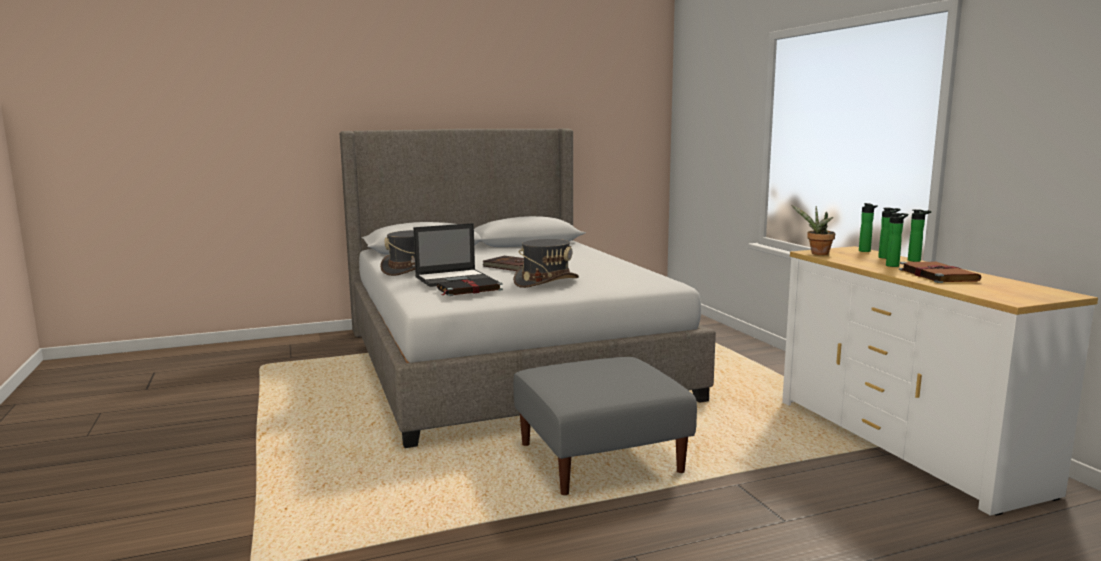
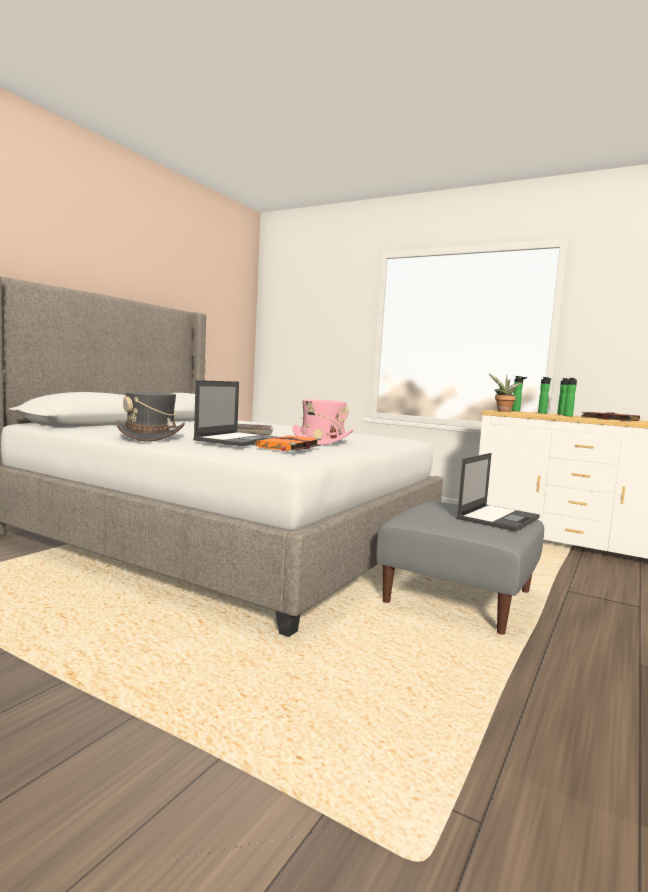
camera: 40 degrees left, 5 degrees down
black book [437,277,503,296] -> orange book [255,435,321,452]
grey hat [513,239,579,288] -> pink hat [293,399,353,445]
none -> laptop [456,453,540,532]

